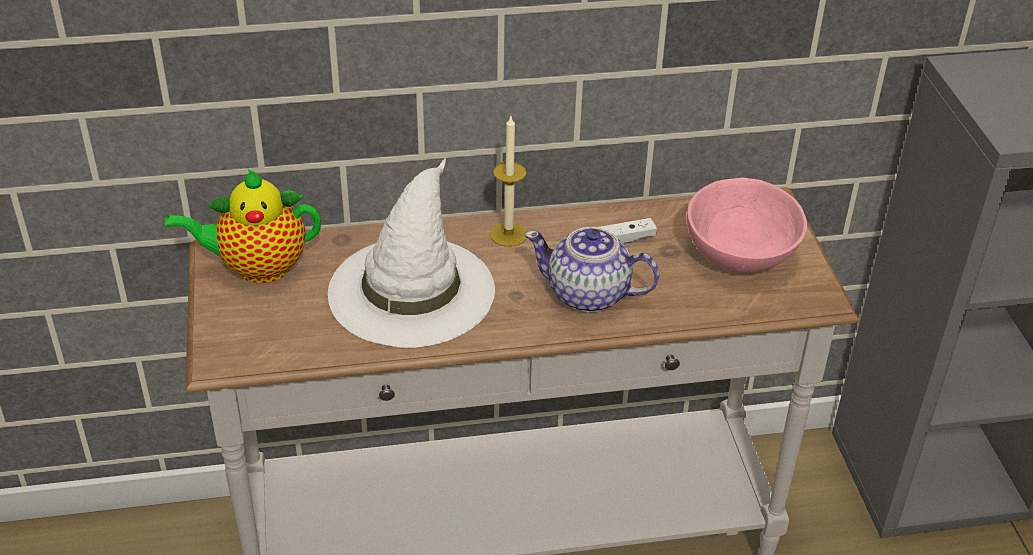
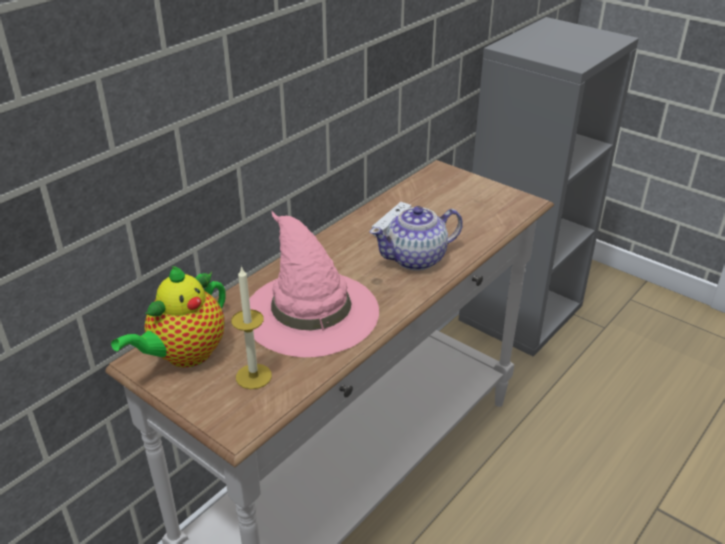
camera: 40 degrees left, 5 degrees down
white hat [328,157,495,348] -> pink hat [249,211,379,358]
candle [490,116,527,247] -> candle moved to [231,266,272,389]
pink bowl [687,178,807,272] -> none

